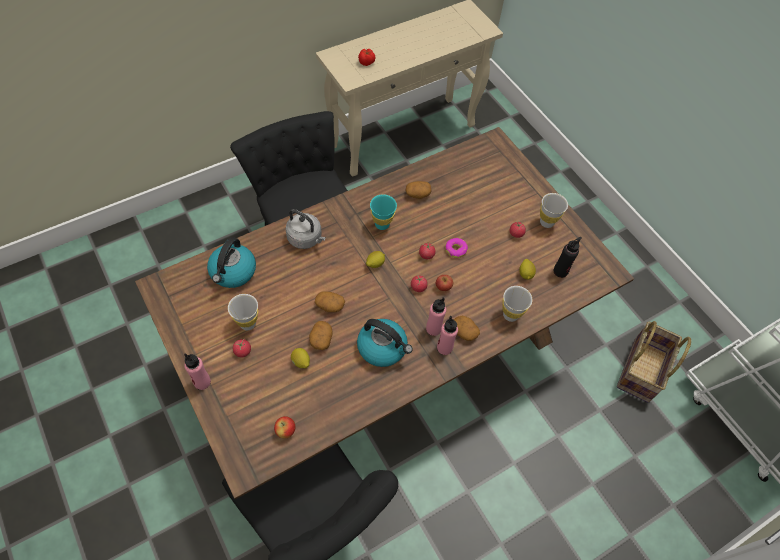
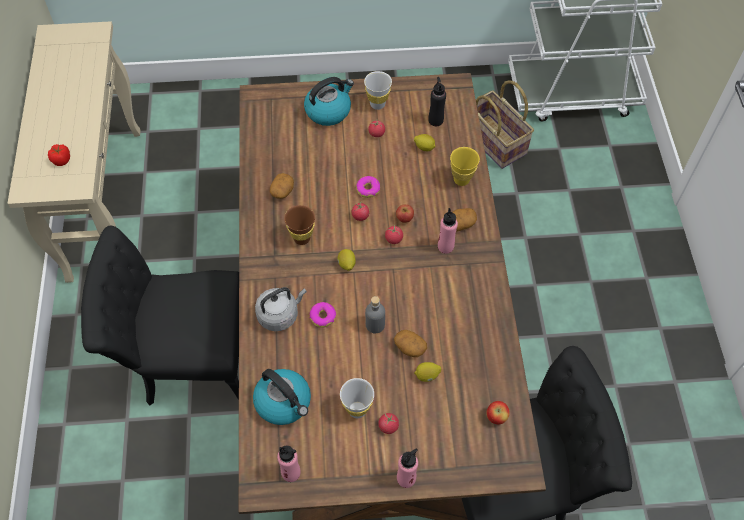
camera: 60 degrees left, 0 degrees up
potato [315,291,345,312] -> grey bottle [365,296,385,333]
kettle [357,319,413,367] -> kettle moved to [304,77,354,126]
turquoise cup [370,194,397,230] -> brown cup [284,205,315,245]
pink bottle [437,316,458,355] -> pink bottle moved to [277,446,301,482]
white cup [503,286,532,322] -> yellow cup [450,147,480,186]
none -> donut [310,302,336,327]

